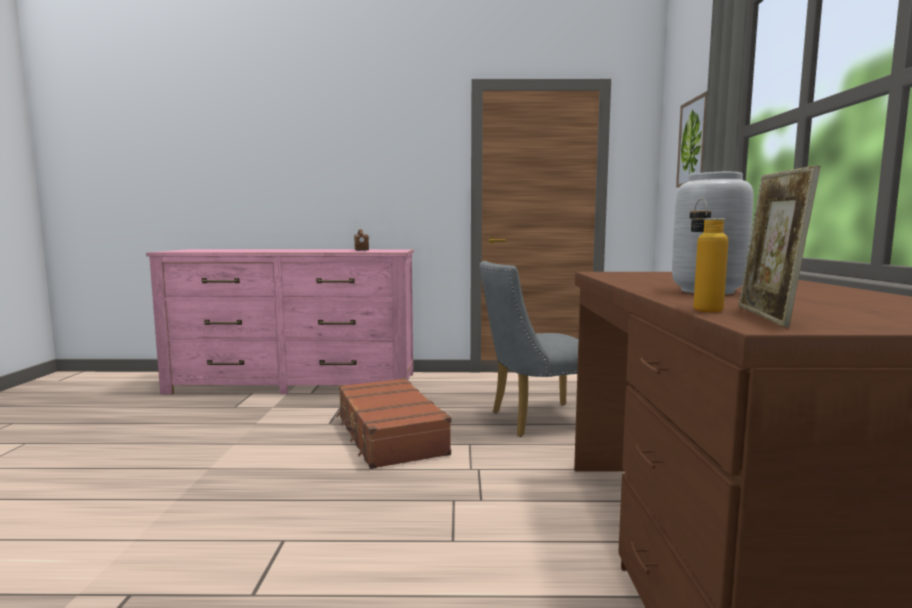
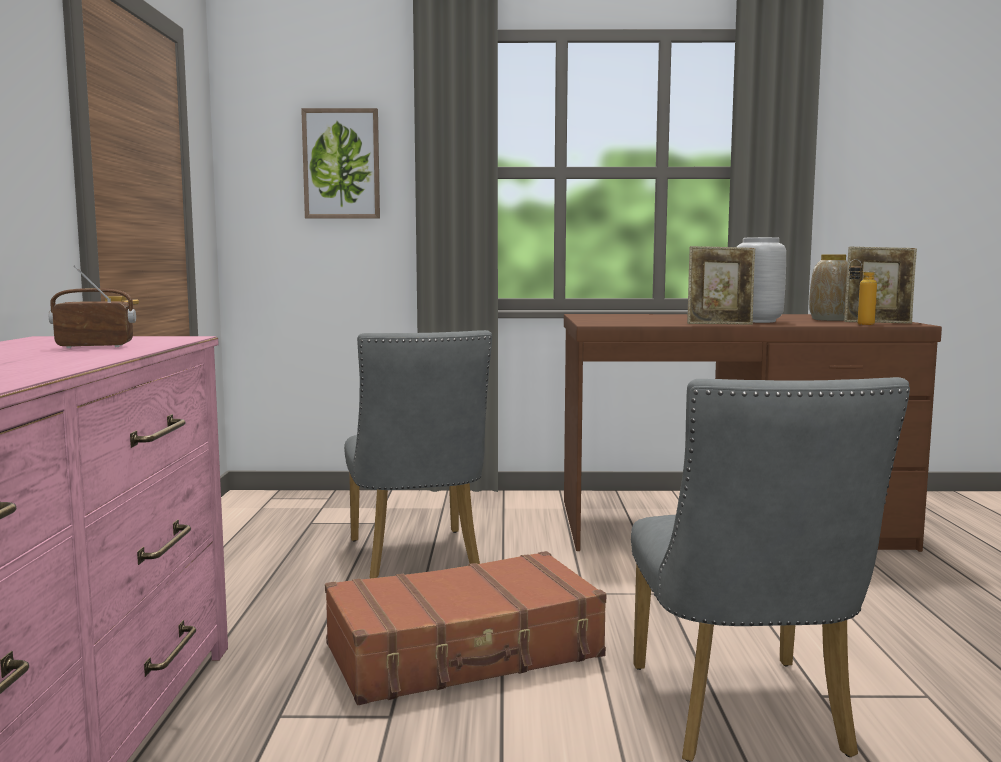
camera: 90 degrees left, 0 degrees up
none -> grey chair [631,377,910,762]
none -> picture frame [687,246,755,325]
none -> vase [809,254,848,321]

